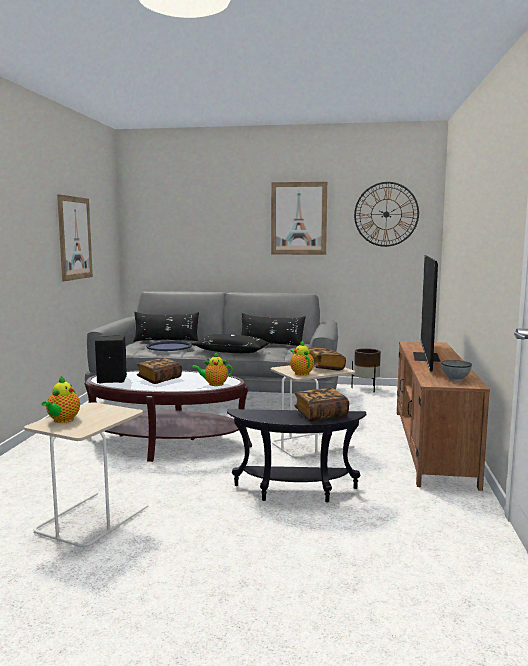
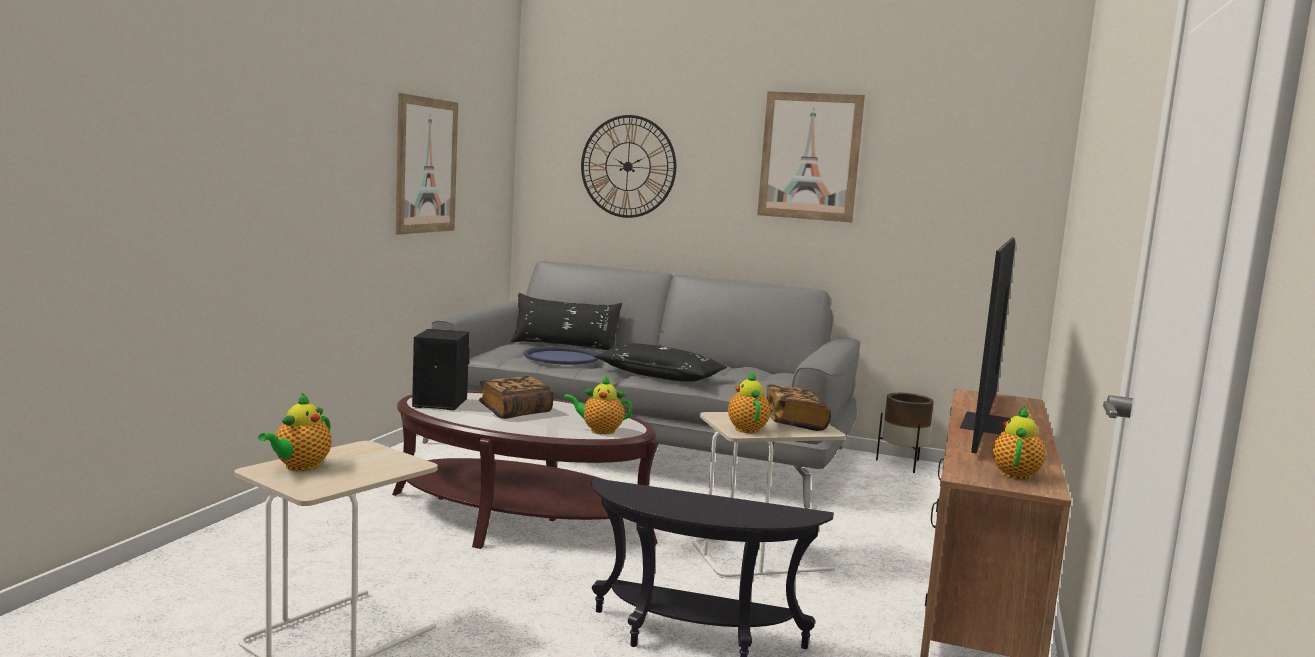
camera: 10 degrees right, 0 degrees up
black pillow [241,313,306,346] -> none
book [294,388,349,421] -> none
wall clock [354,182,419,247] -> wall clock moved to [581,115,676,218]
grey bowl [442,360,472,381] -> teapot [992,406,1045,480]

